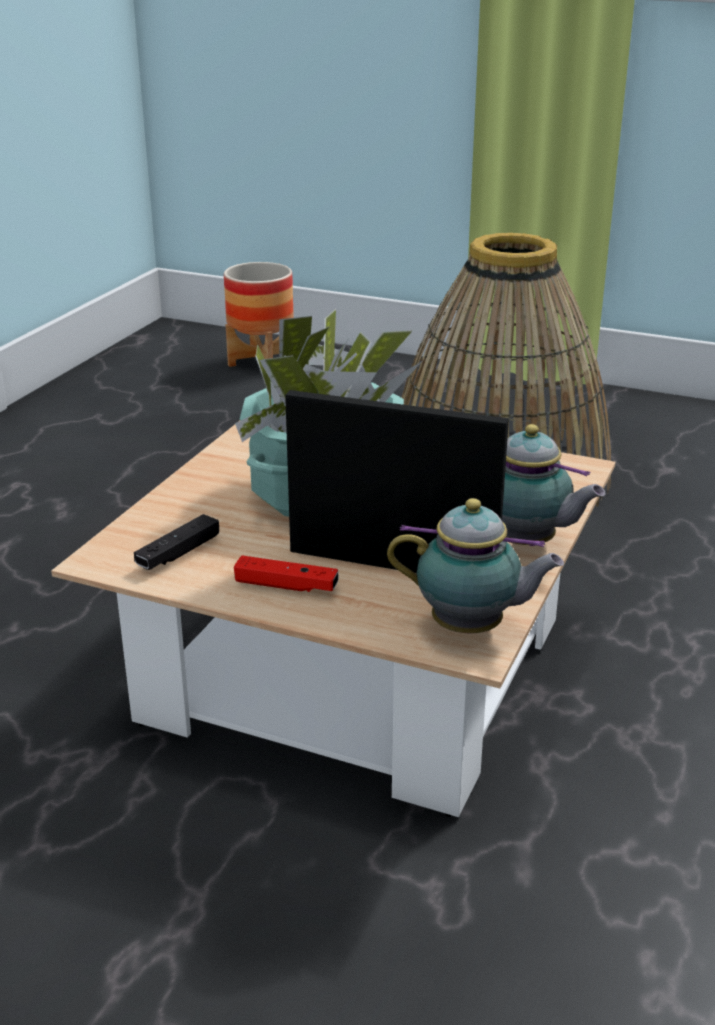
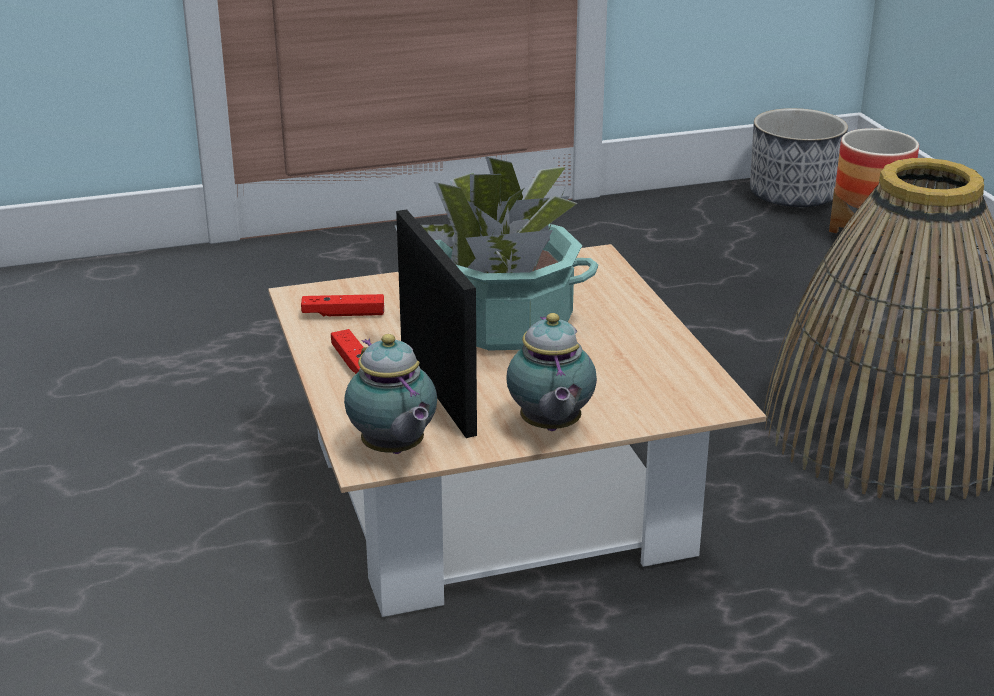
camera: 50 degrees right, 0 degrees up
black game controller [134,514,219,570] -> red game controller [301,294,384,317]
none -> planter [750,108,848,207]

